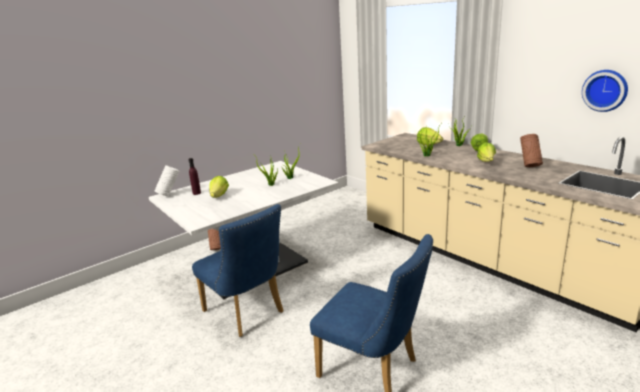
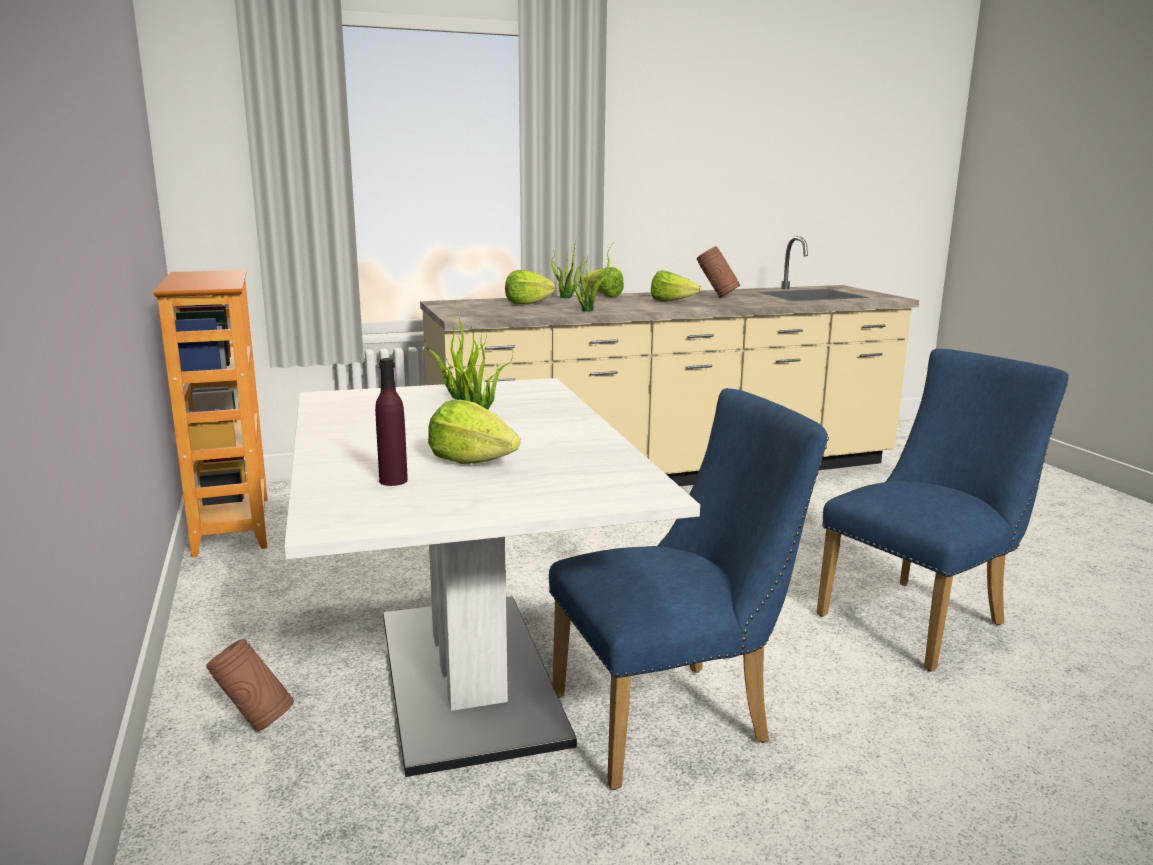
camera: 70 degrees left, 5 degrees down
white vase [155,165,179,196] -> none
wall clock [582,70,628,112] -> none
none -> bookcase [152,270,268,557]

